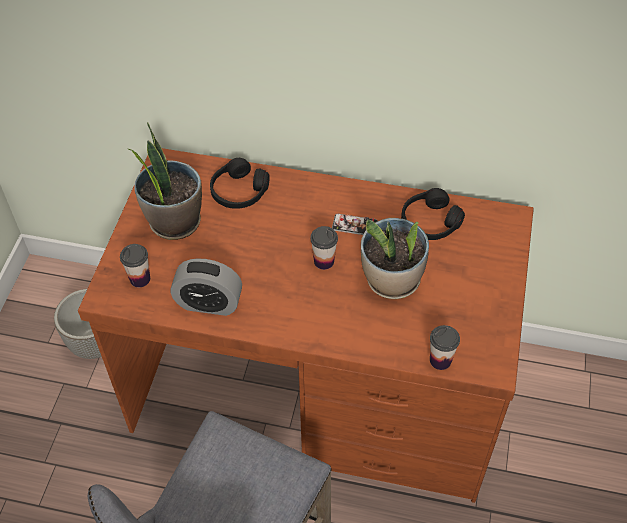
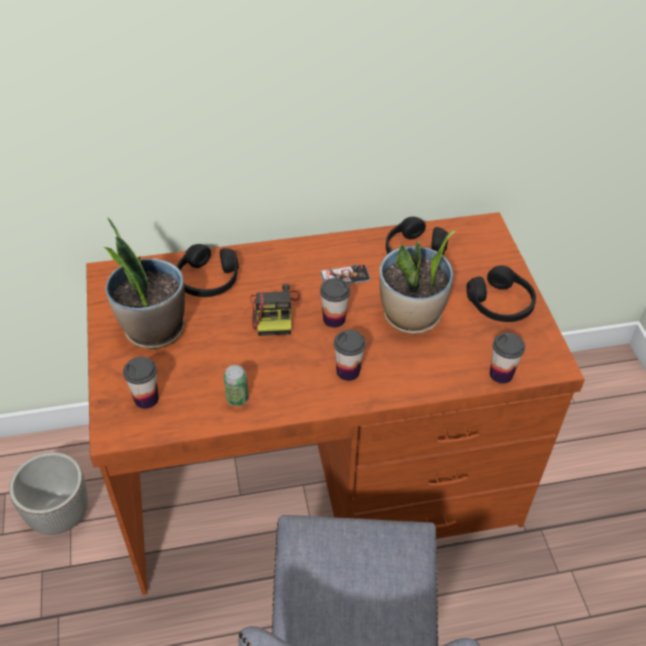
camera: 25 degrees left, 5 degrees down
alarm clock [171,258,242,316] -> can [224,365,249,406]
none -> camera [250,284,300,336]
none -> cup [334,330,366,381]
none -> black headphones [466,265,536,322]

